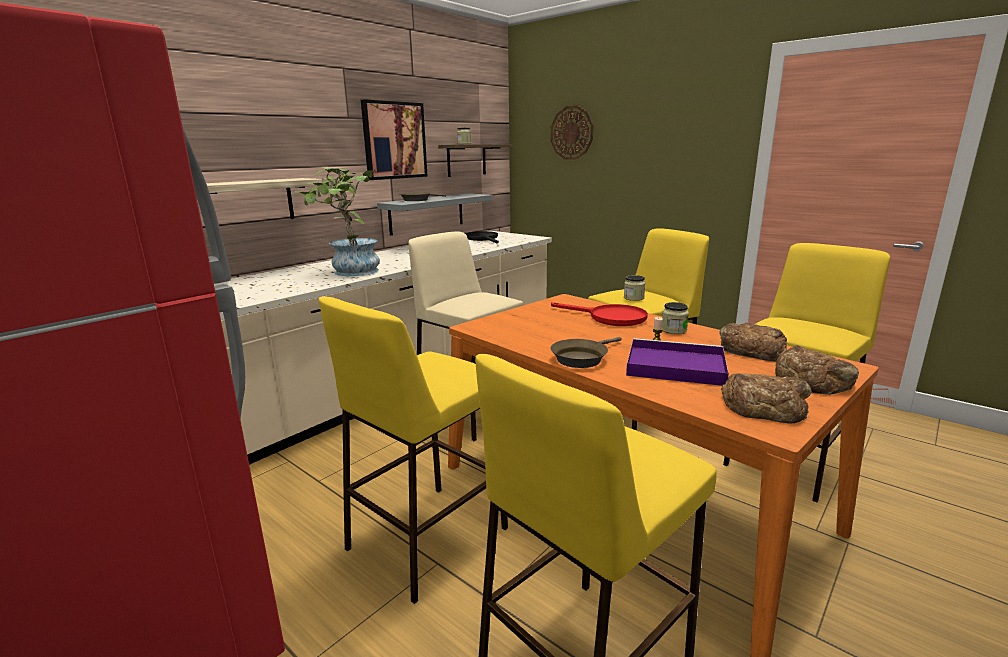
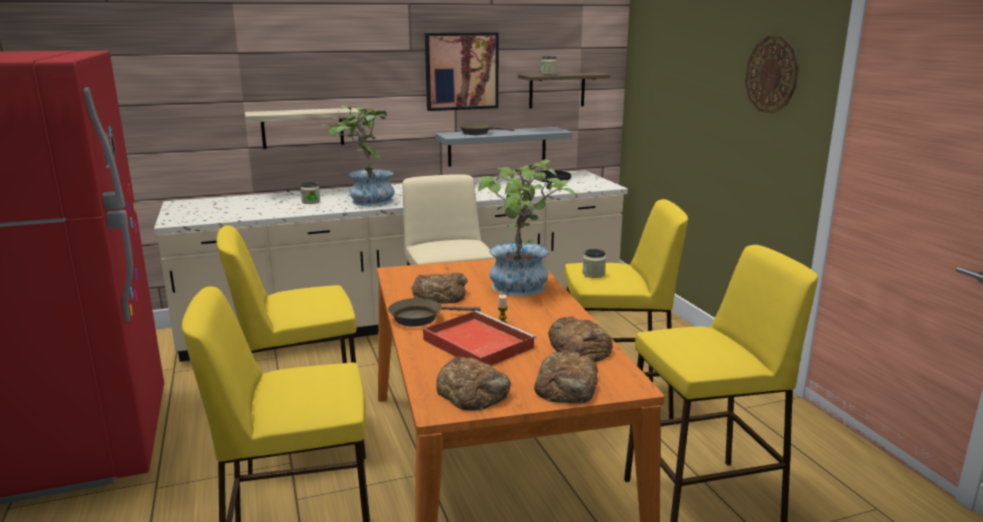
camera: 30 degrees right, 0 degrees up
wall clock [550,106,593,160] -> wall clock moved to [745,36,799,114]
red frying pan [551,302,648,326] -> potted plant [478,159,576,296]
purple tray [626,338,729,386] -> red tray [423,311,536,366]
jar [662,302,689,334] -> jar moved to [301,182,320,204]
none -> bread [411,273,468,303]

